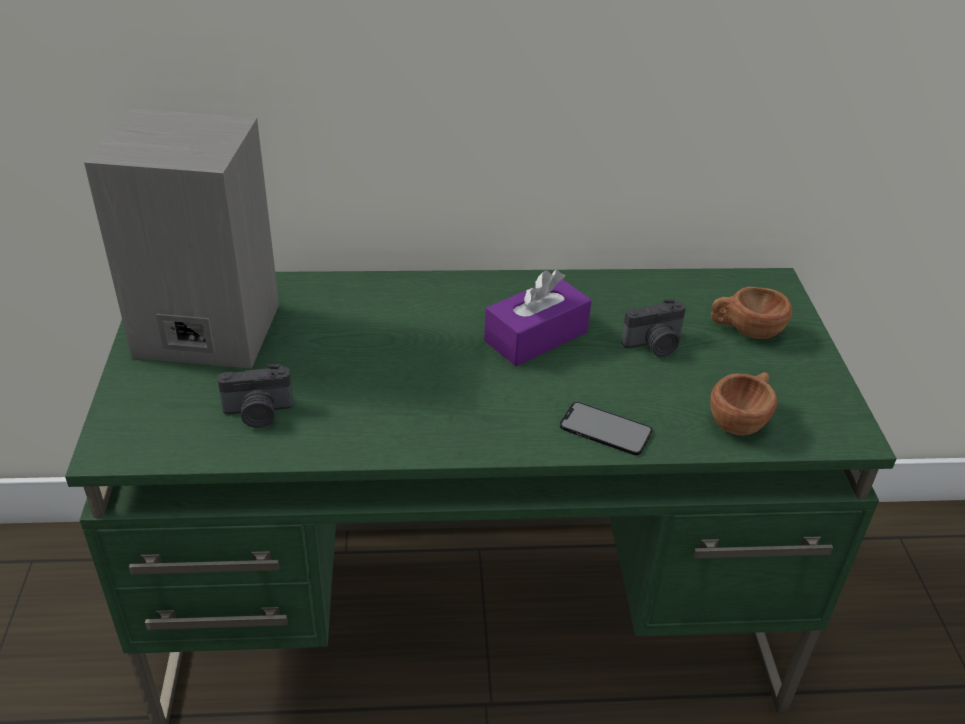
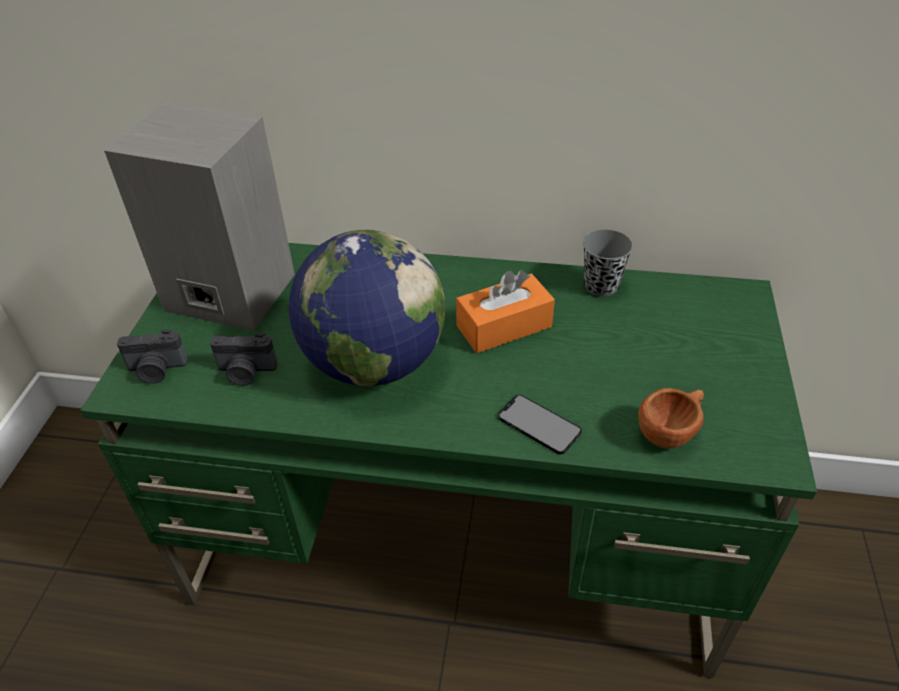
camera: 15 degrees right, 5 degrees up
purple tissue box [484,270,592,366] -> orange tissue box [456,270,555,353]
camera [621,299,686,357] -> camera moved to [117,330,188,384]
brown cup [711,287,792,339] -> none
none -> globe [289,230,445,386]
none -> grey cup [583,229,633,297]

